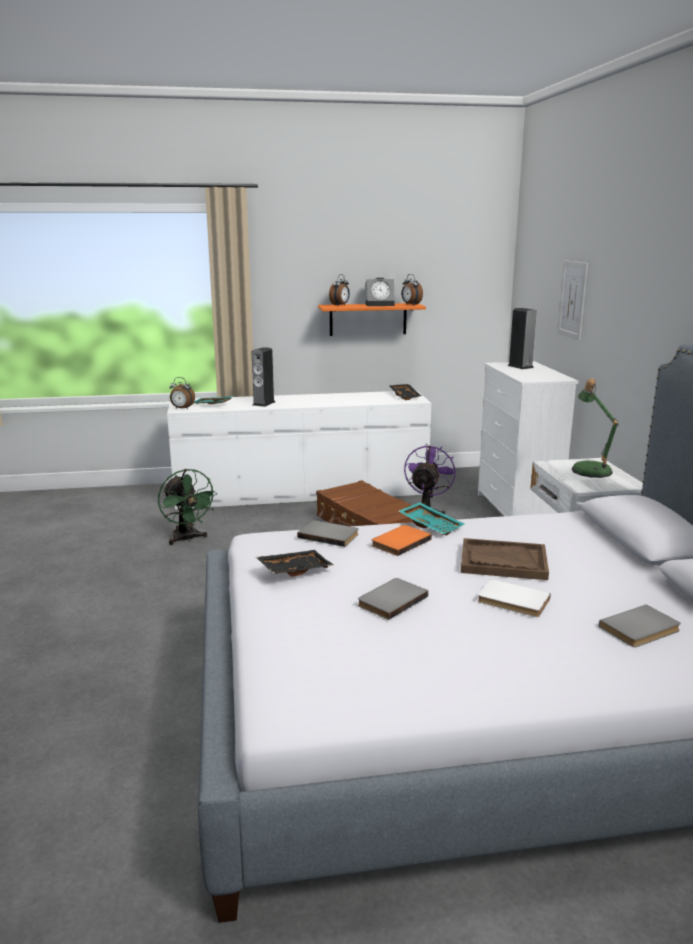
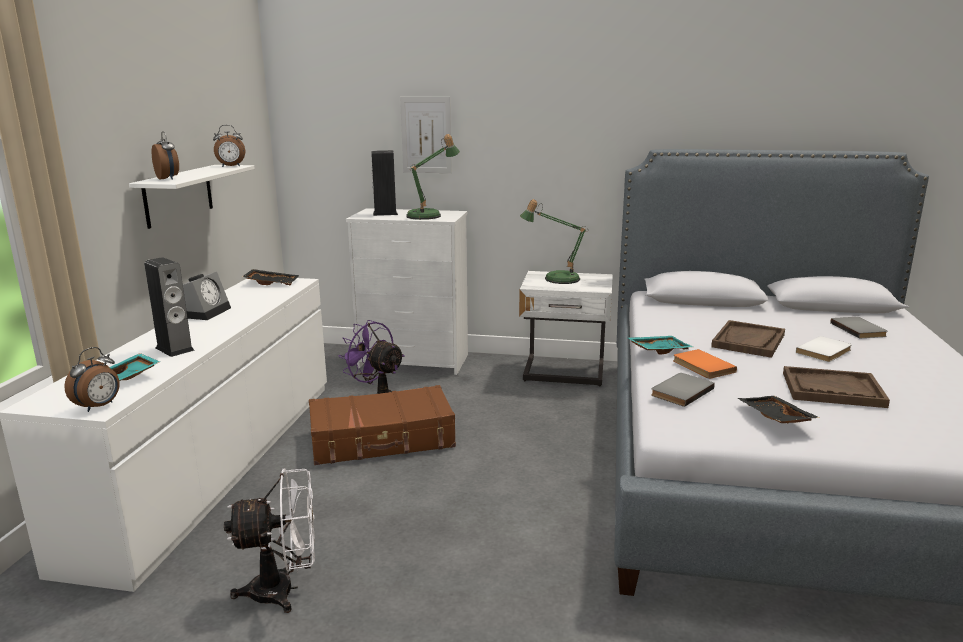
camera: 70 degrees left, 0 degrees up
green fan [158,469,217,545] -> white fan [224,469,315,613]
orange shelf [318,303,426,336] -> white shelf [129,165,255,229]
grey book [358,578,428,620] -> brown tray [783,366,890,408]
alarm clock [365,278,395,306] -> alarm clock moved to [183,272,231,320]
none -> table lamp [407,134,460,220]

